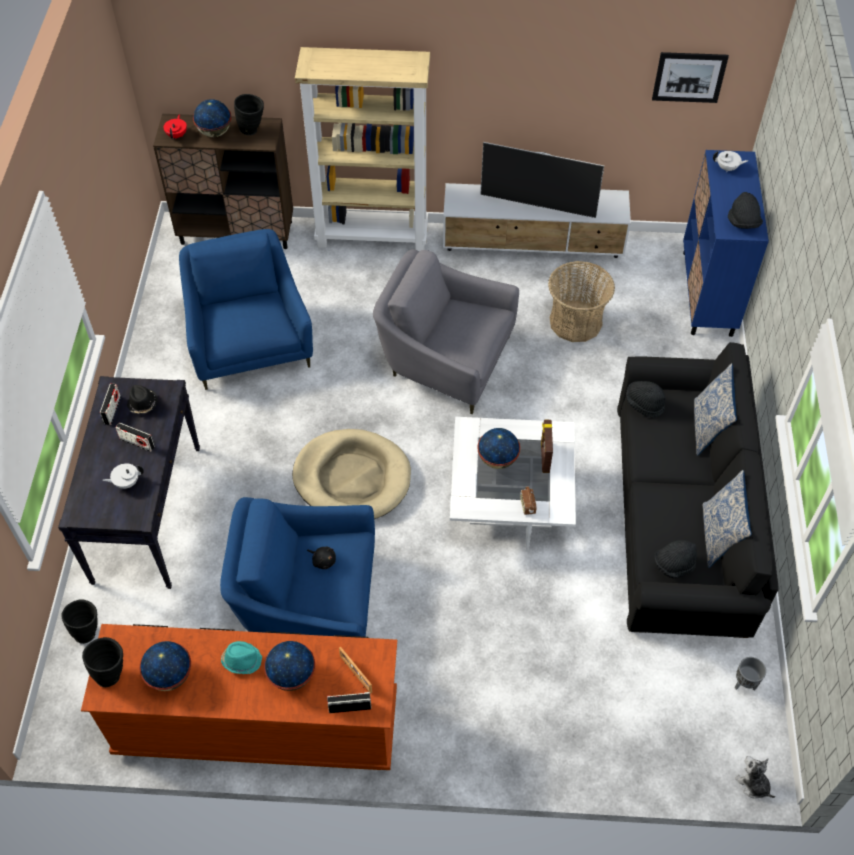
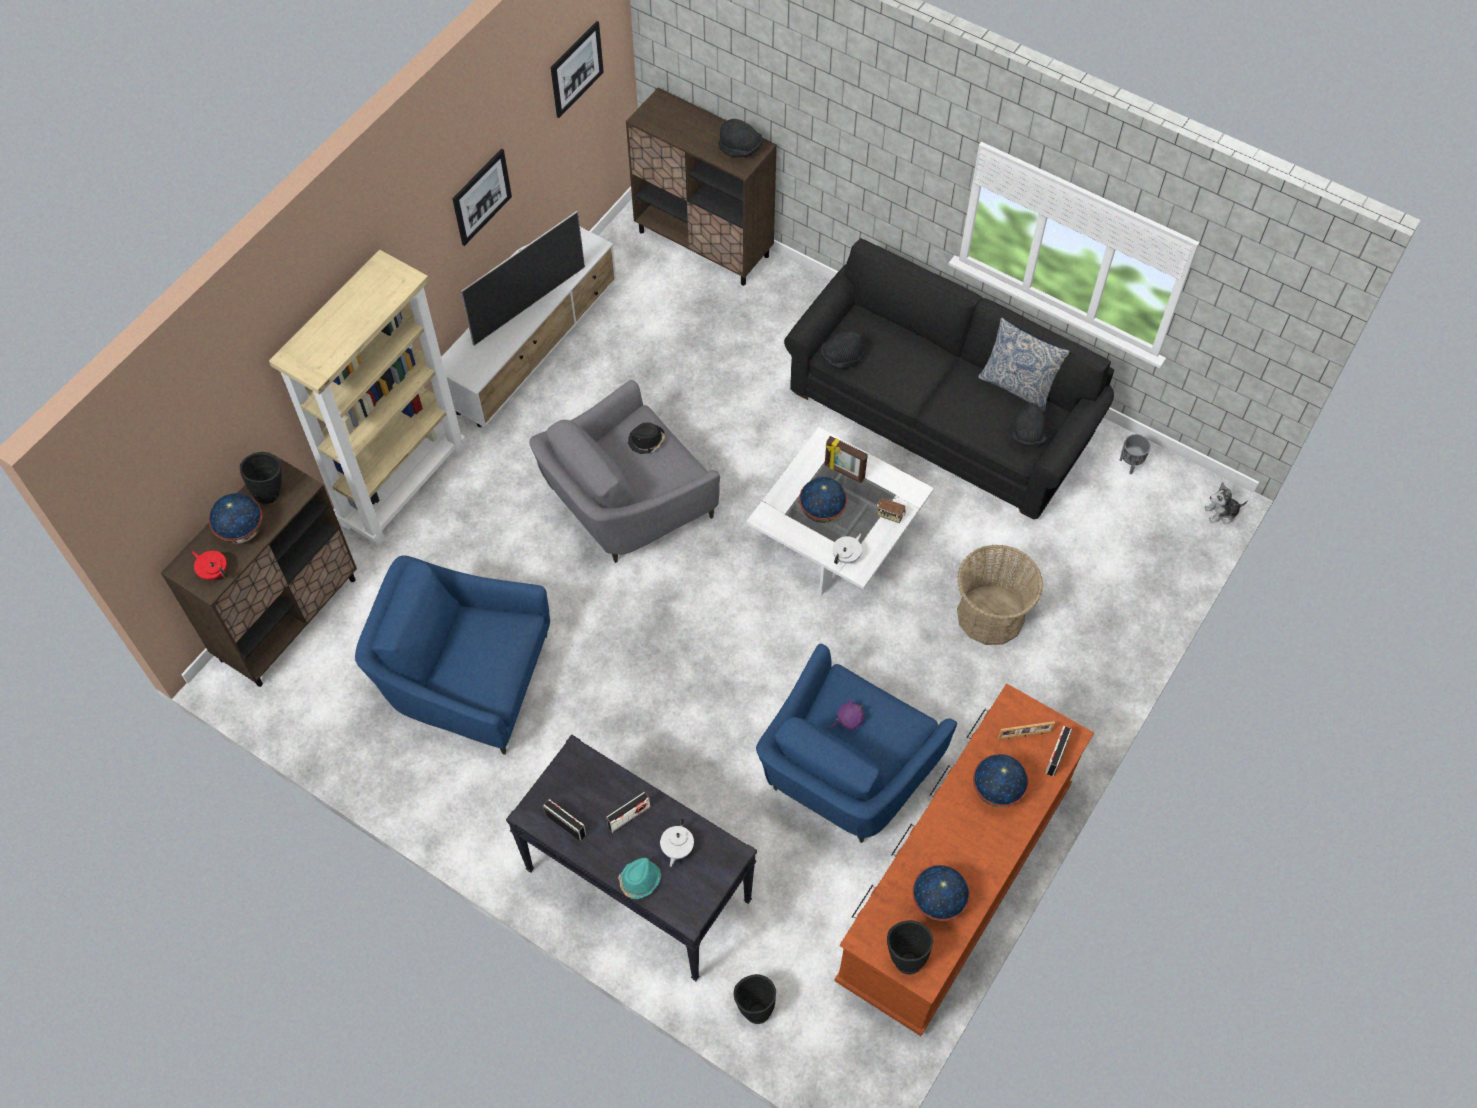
camera: 60 degrees left, 5 degrees up
black hat [127,385,158,414] -> black hat moved to [628,423,665,454]
turquoise hat [221,641,262,674] -> turquoise hat moved to [618,858,661,899]
beige dog bed [292,429,411,519] -> none
black plush toy [307,547,336,569] -> purple plush toy [829,700,864,730]
basket [548,261,615,342] -> basket moved to [957,544,1043,645]
blue cabinet [683,150,769,337] -> brown cabinet [626,88,777,286]
pillow [694,363,737,456] -> none
white teapot [713,151,748,171] -> white teapot moved to [833,533,862,564]
none -> picture [452,149,512,246]

